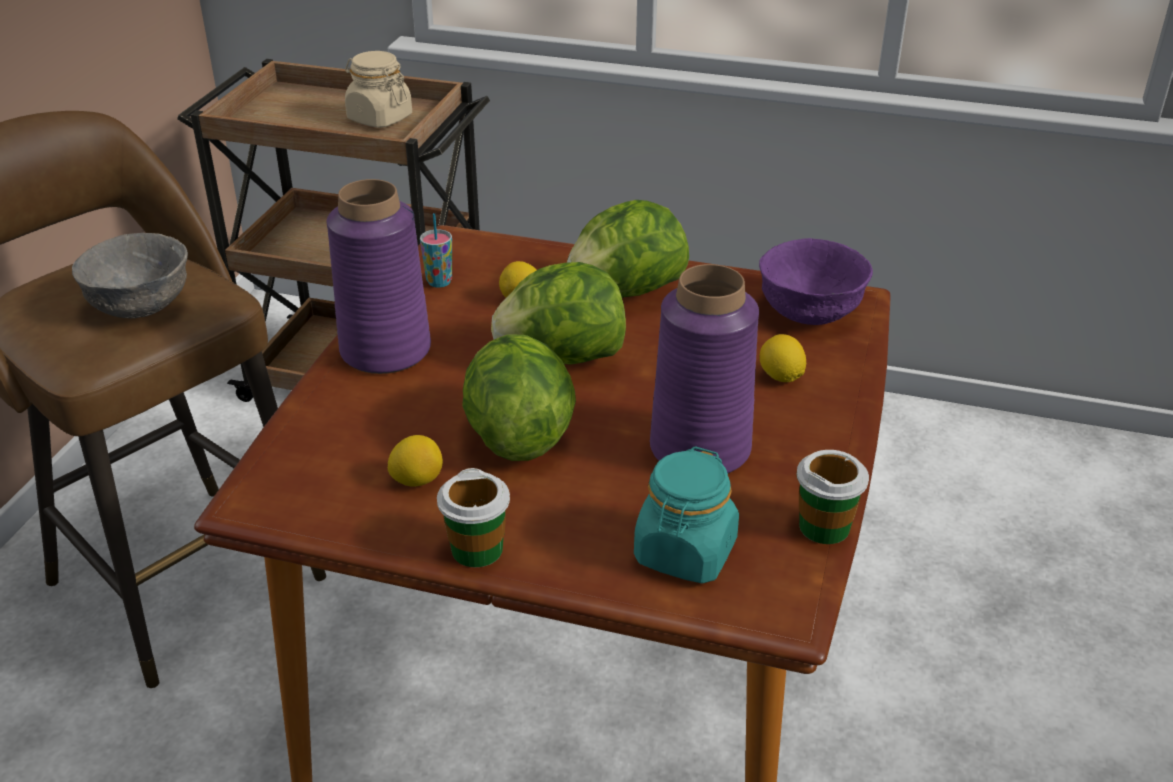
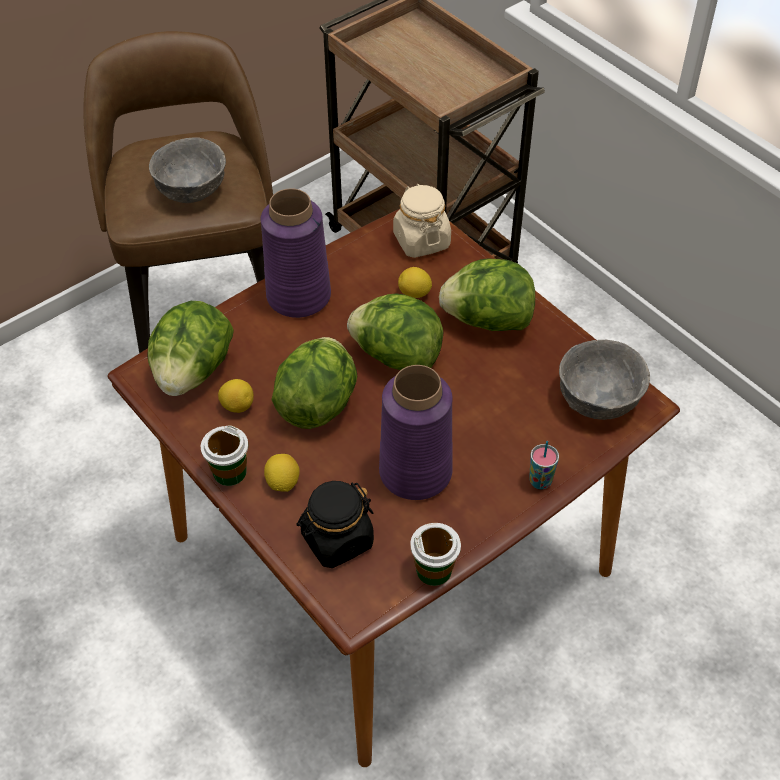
camera: 35 degrees right, 15 degrees up
beige jar [345,51,412,128] -> beige jar moved to [393,184,451,258]
cup [420,213,452,288] -> cup moved to [529,441,559,490]
turquoise jar [634,446,739,584] -> black jar [297,481,374,568]
purple bowl [759,238,873,325] -> grey bowl [559,340,650,420]
lemon [759,334,806,382] -> lemon moved to [264,454,300,492]
none -> lettuce [147,301,234,396]

